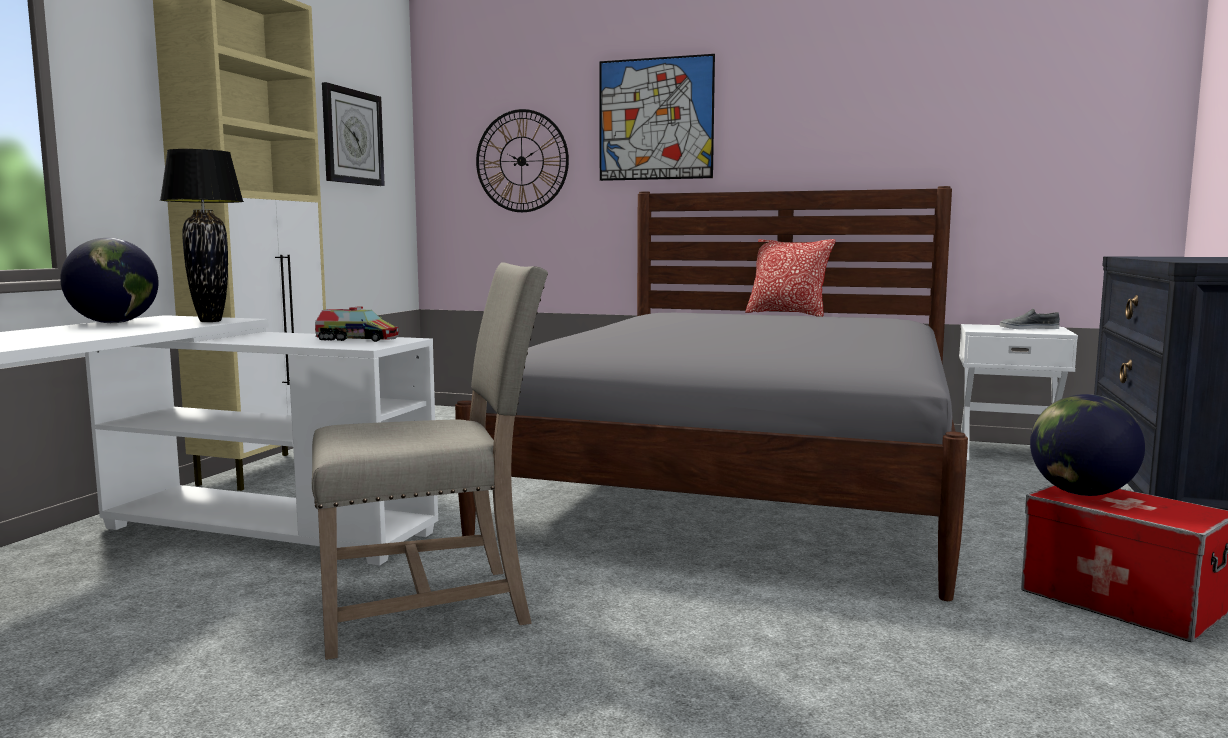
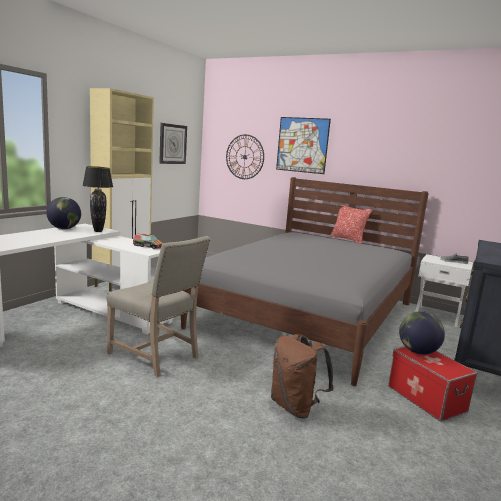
camera: 10 degrees right, 5 degrees up
beige chair [312,262,548,660] -> beige chair turned 45 degrees clockwise [106,236,211,377]
none -> brown backpack [271,334,334,418]

